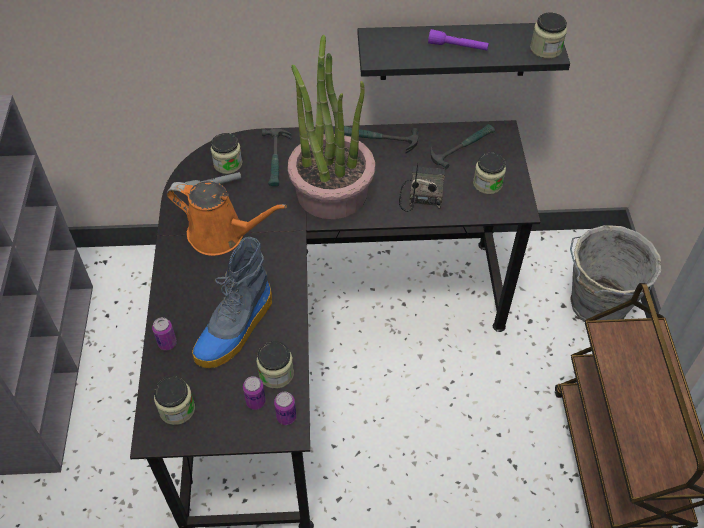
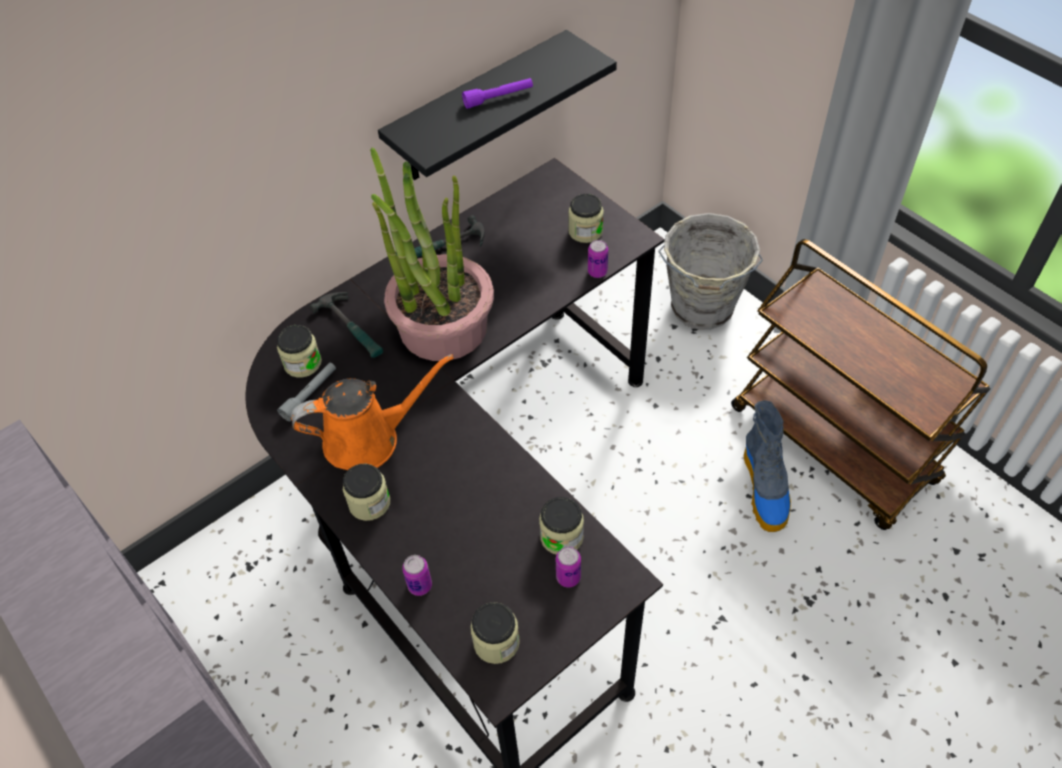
camera: 35 degrees left, 0 degrees up
boot [192,237,272,368] -> boot moved to [744,400,791,532]
can [274,392,296,425] -> can moved to [588,240,608,278]
radio [399,164,445,212] -> none
hammer [431,124,495,170] -> none
jar [530,13,567,59] -> jar moved to [343,464,390,521]

